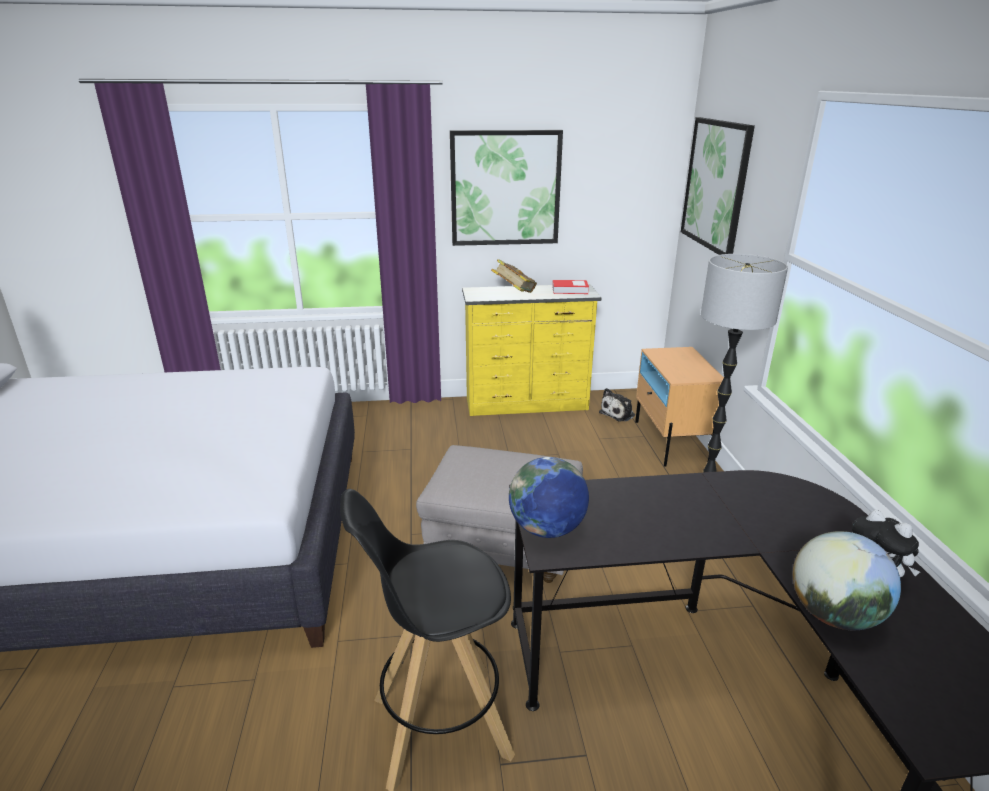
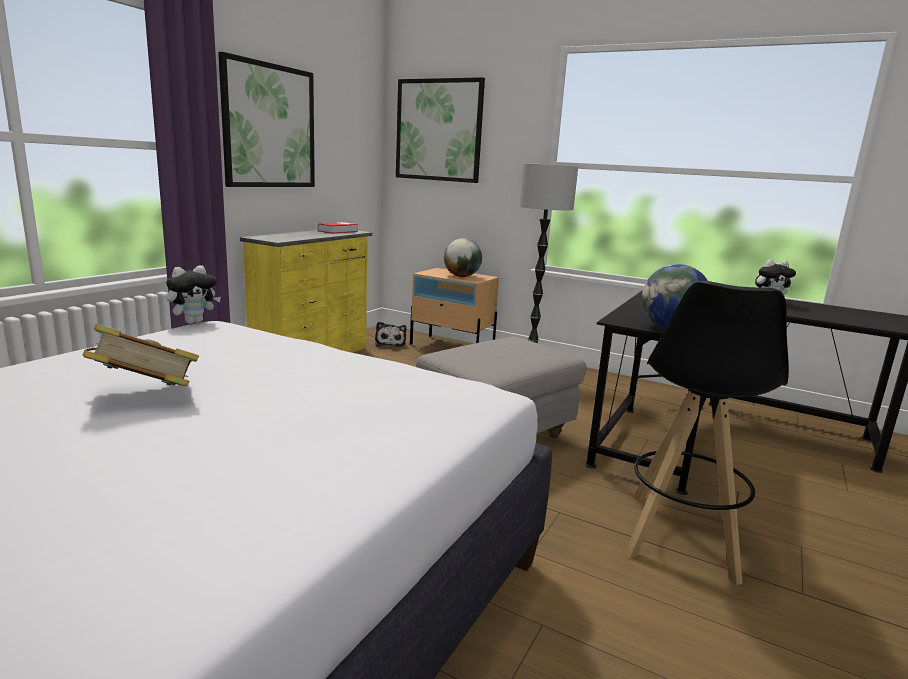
camera: 55 degrees left, 10 degrees down
book [491,259,537,293] -> book moved to [82,324,199,387]
globe [793,531,901,630] -> globe moved to [444,238,482,277]
none -> plush toy [166,265,221,324]

